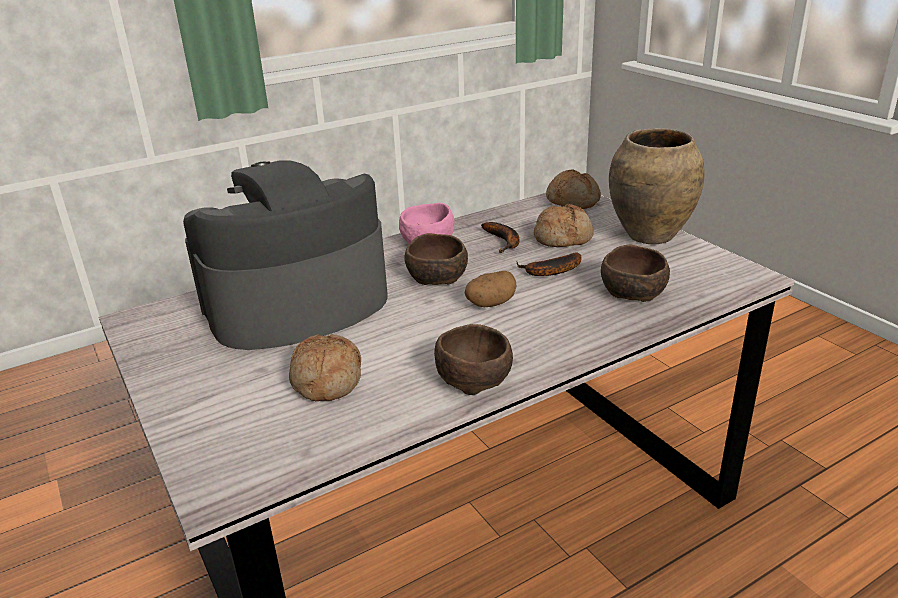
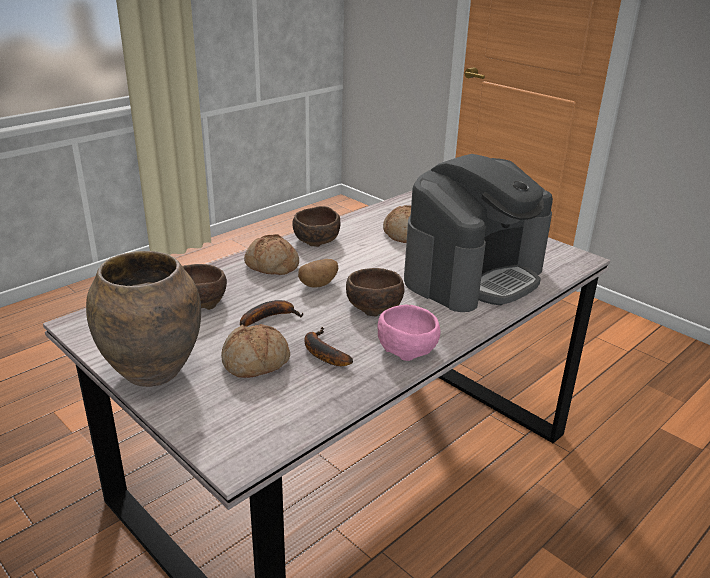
camera: 165 degrees right, 0 degrees up
bread [546,169,601,209] -> bread moved to [244,234,299,275]

